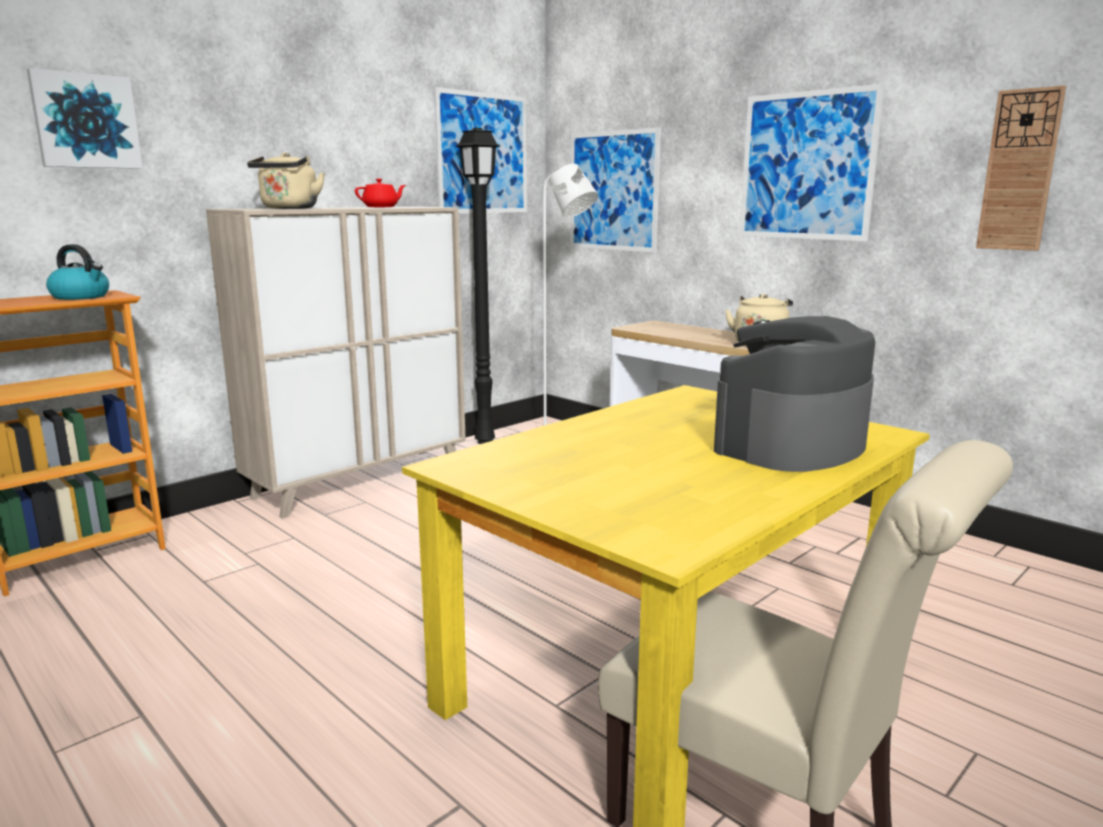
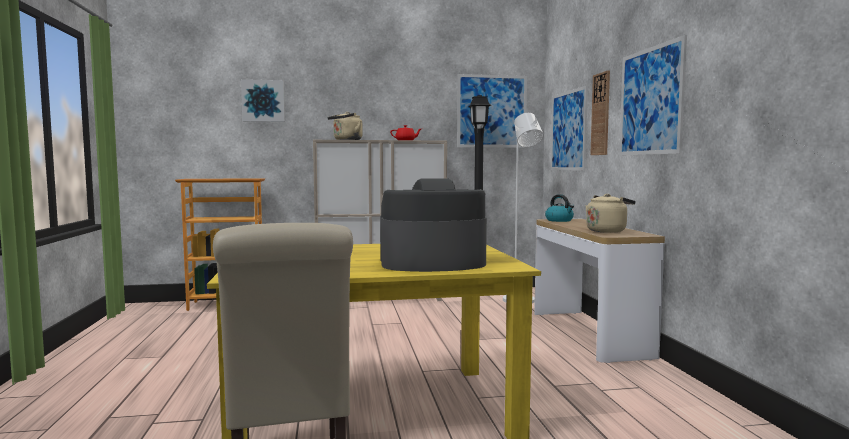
camera: 35 degrees right, 10 degrees down
kettle [46,244,109,300] -> kettle moved to [545,194,574,222]
wall clock [976,85,1066,251] -> wall clock moved to [590,70,610,155]

